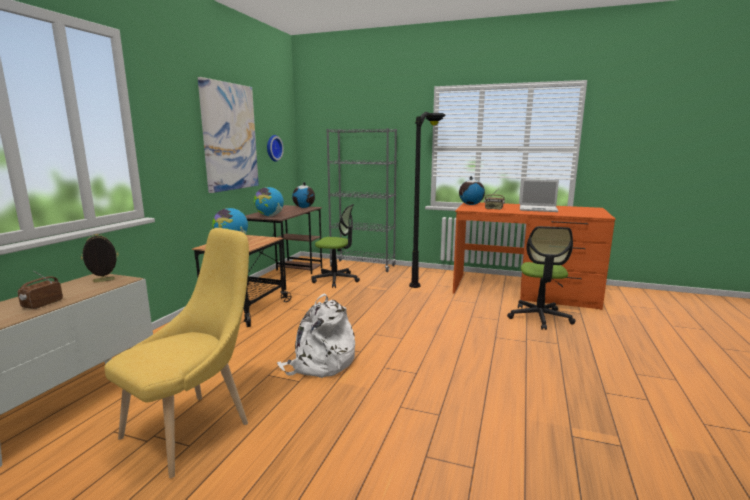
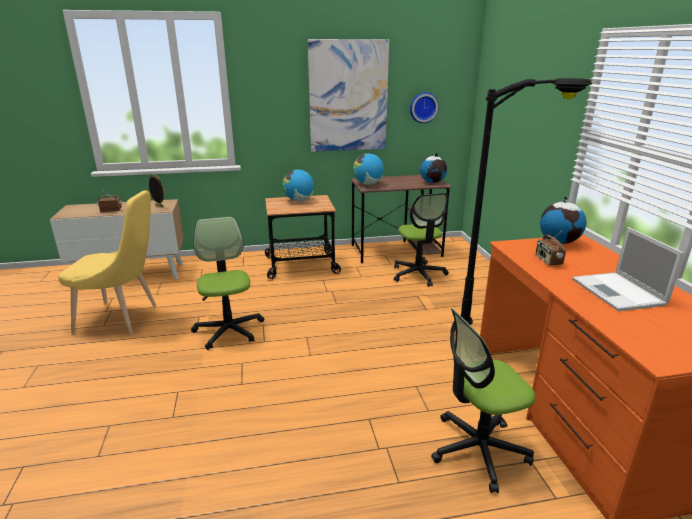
camera: 60 degrees right, 10 degrees up
white backpack [277,294,355,378] -> office chair [191,217,264,350]
grey bookcase [326,128,397,272] -> none

